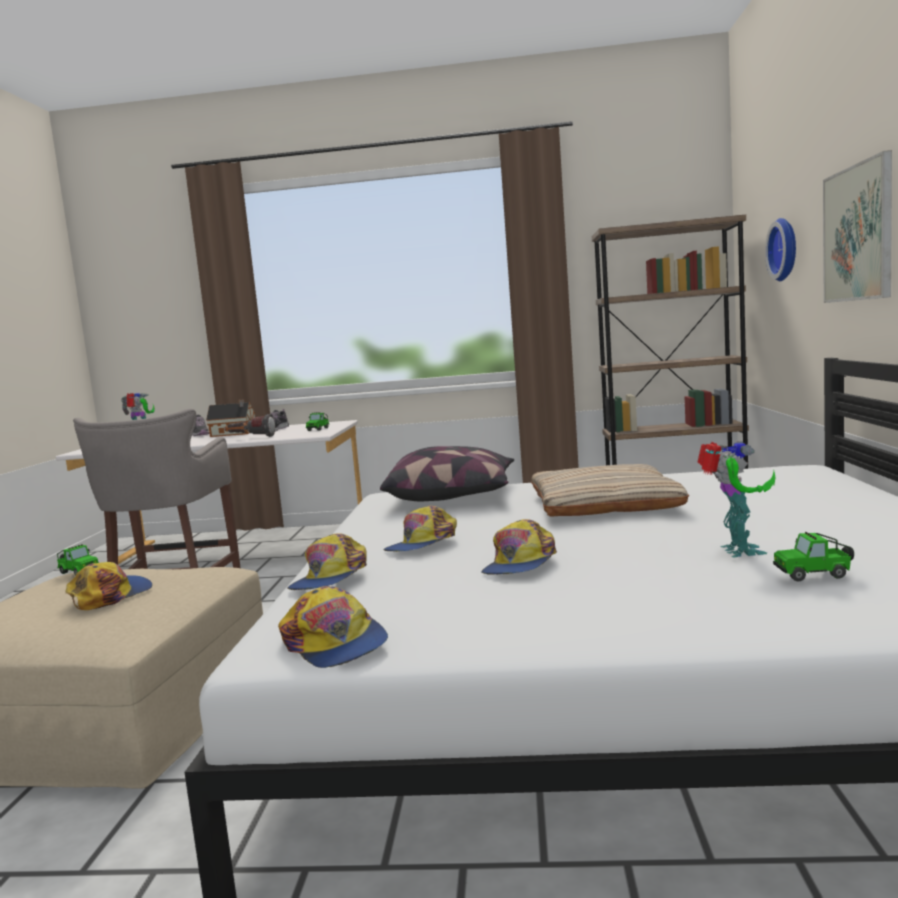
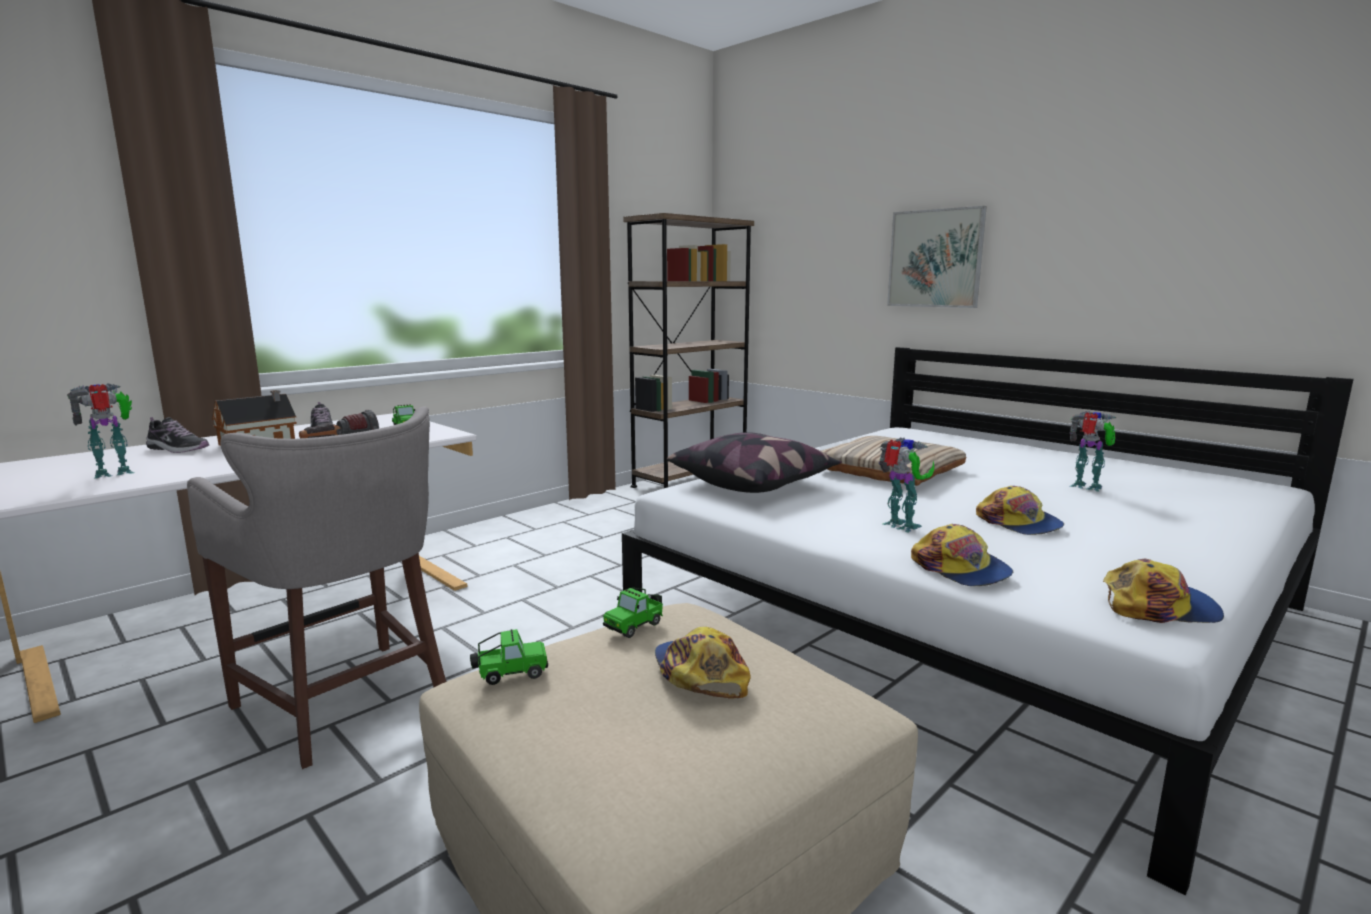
camera: 50 degrees left, 5 degrees up
cap [383,506,457,552] -> toy robot [879,438,935,533]
wall clock [765,218,796,281] -> none
toy car [773,532,854,581] -> toy car moved to [603,588,663,638]

